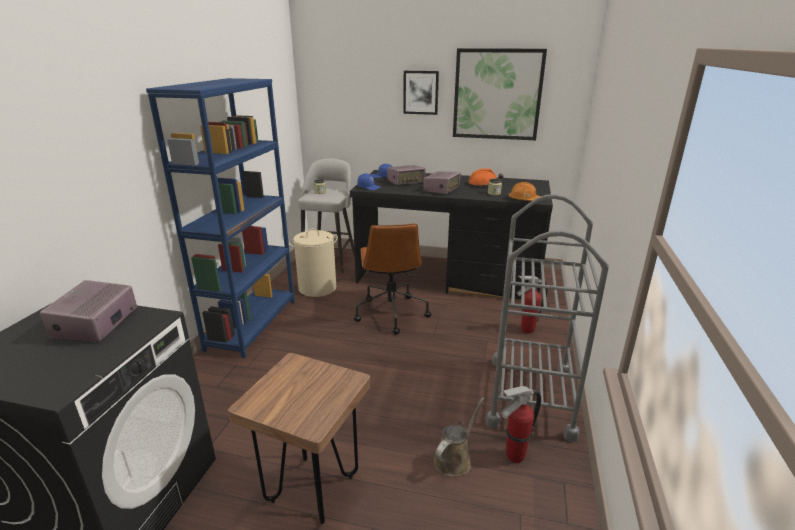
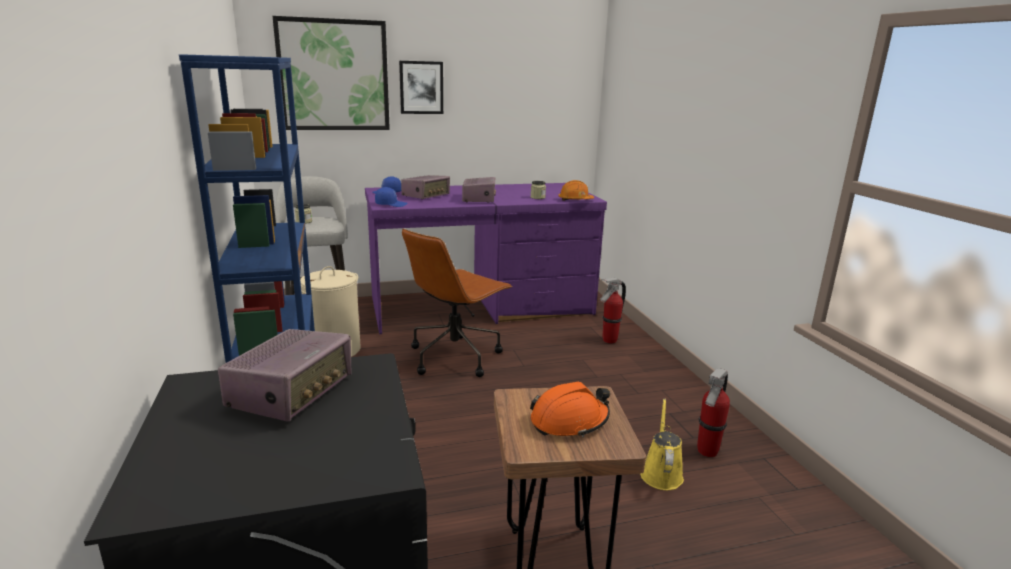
camera: 30 degrees left, 5 degrees down
radio [40,280,137,342] -> radio turned 135 degrees counterclockwise [218,329,351,422]
black desk [350,170,553,301] -> purple desk [365,183,607,334]
brown office chair [354,223,431,335] -> brown office chair turned 75 degrees clockwise [402,229,512,377]
brown watering can [434,397,485,477] -> yellow watering can [640,399,684,490]
picture [453,48,547,140] -> picture moved to [272,16,390,130]
orange hard hat [468,168,504,186] -> orange hard hat moved to [530,382,610,437]
grey cart [486,194,609,442] -> none

